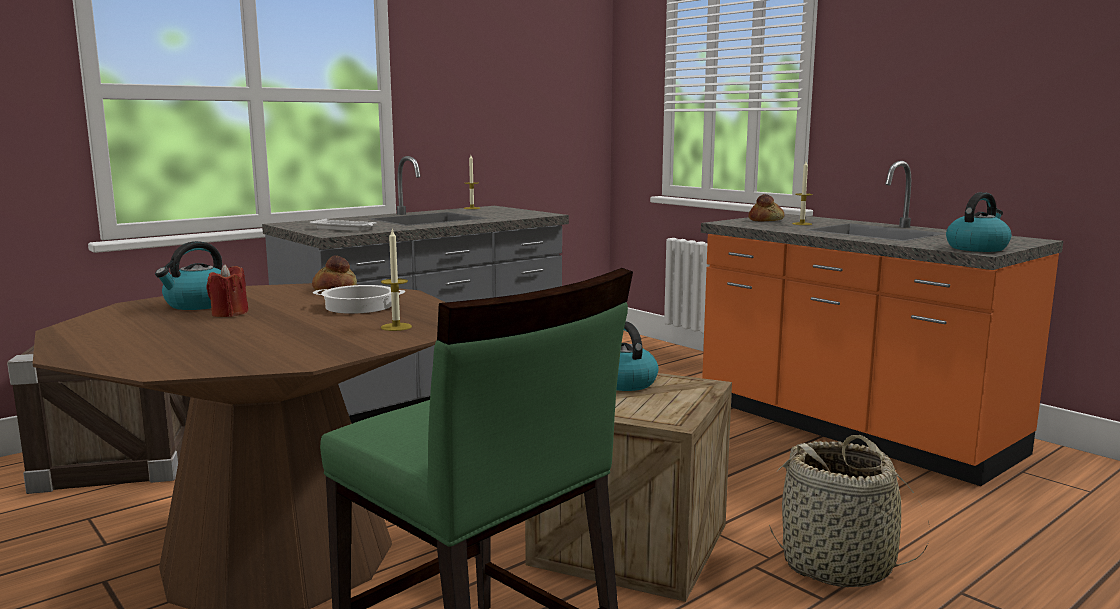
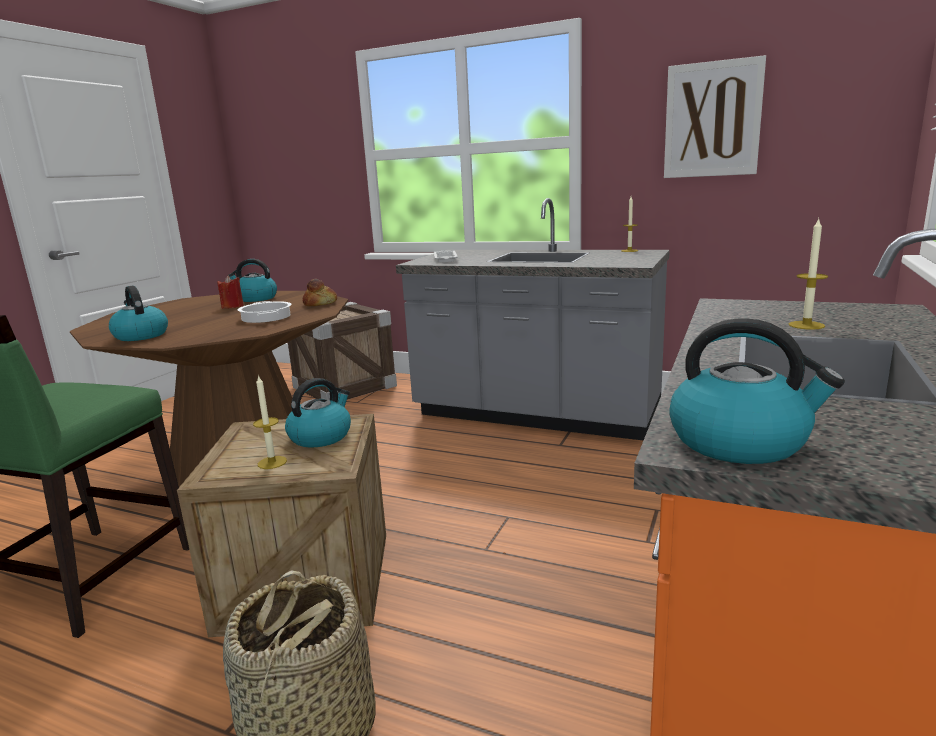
camera: 65 degrees right, 5 degrees up
candle [381,230,412,331] -> candle moved to [253,375,287,469]
bread [748,194,784,221] -> none
none -> kettle [109,286,168,341]
none -> picture [664,55,766,178]

